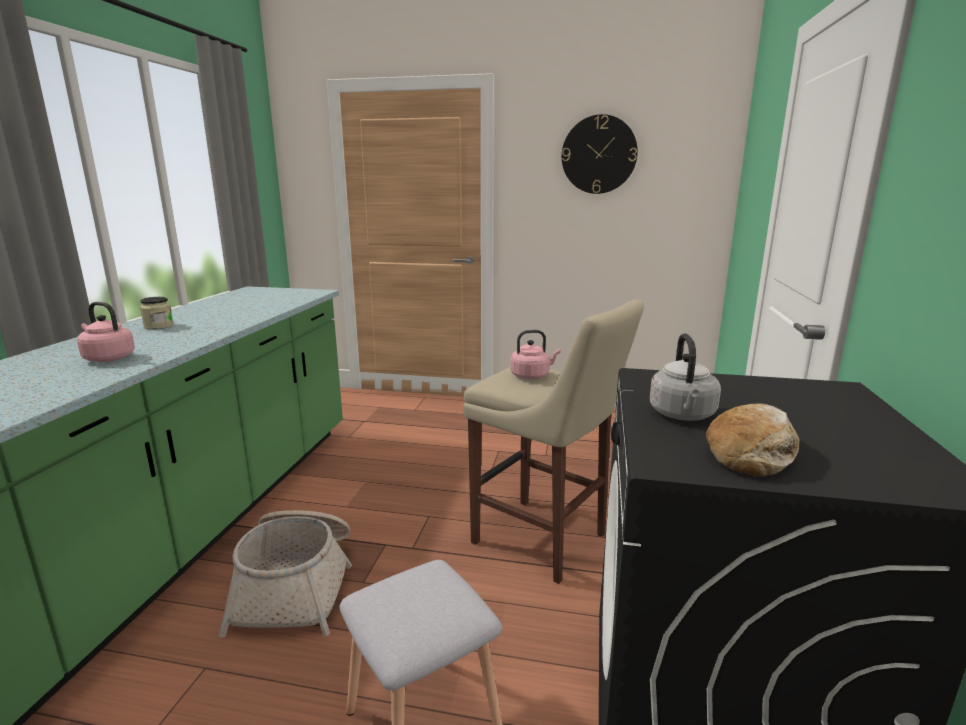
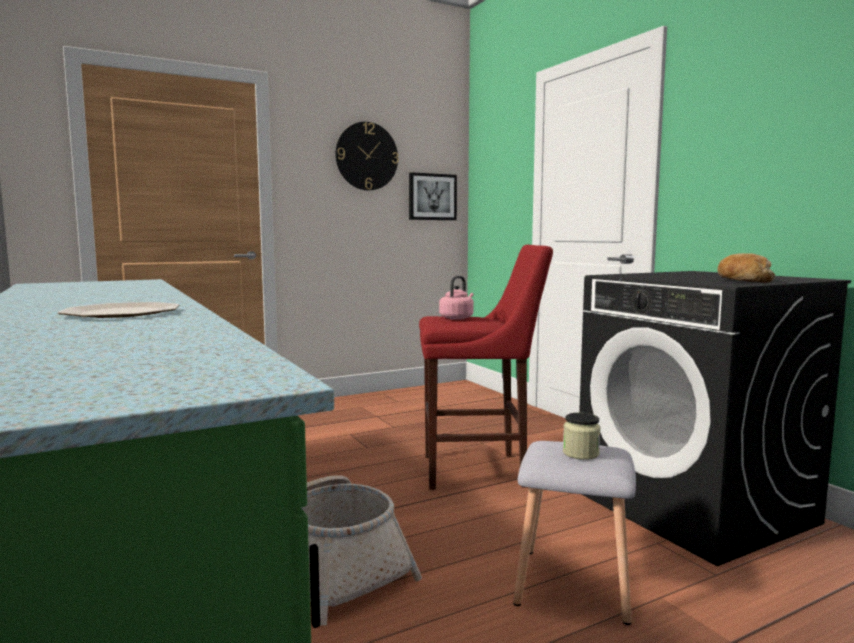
camera: 40 degrees left, 10 degrees down
pink kettle [77,302,135,362] -> plate [58,302,179,318]
jar [140,297,174,330] -> jar moved to [563,413,601,460]
beige stool [463,300,644,584] -> red stool [419,245,553,490]
grey kettle [650,333,721,421] -> none
none -> picture [409,172,457,220]

